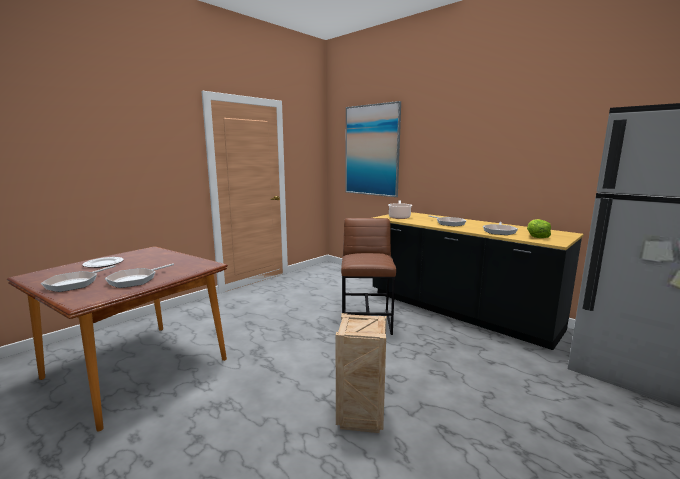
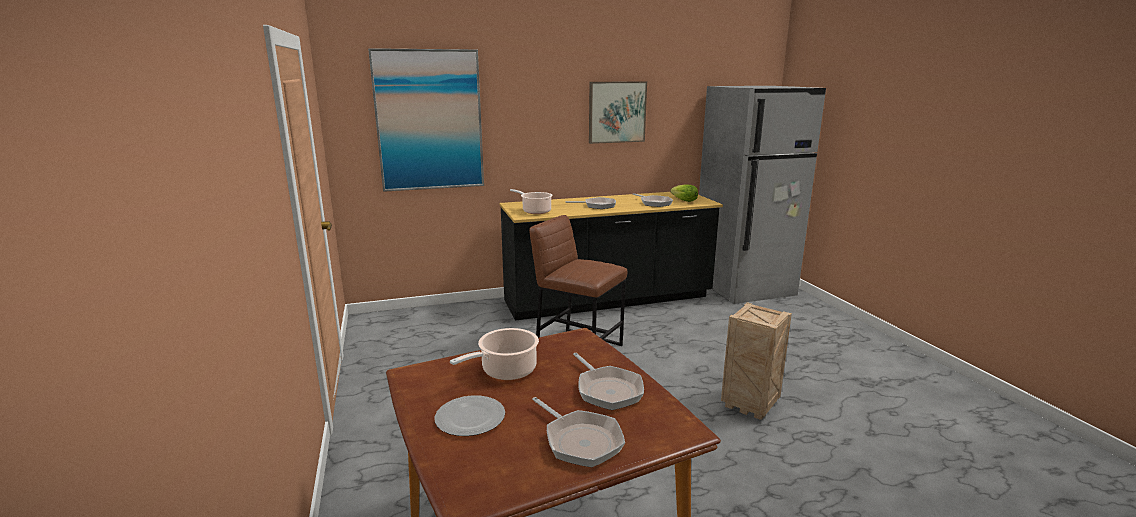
camera: 60 degrees left, 5 degrees up
none -> cooking pot [450,328,539,380]
none -> picture [589,81,647,144]

